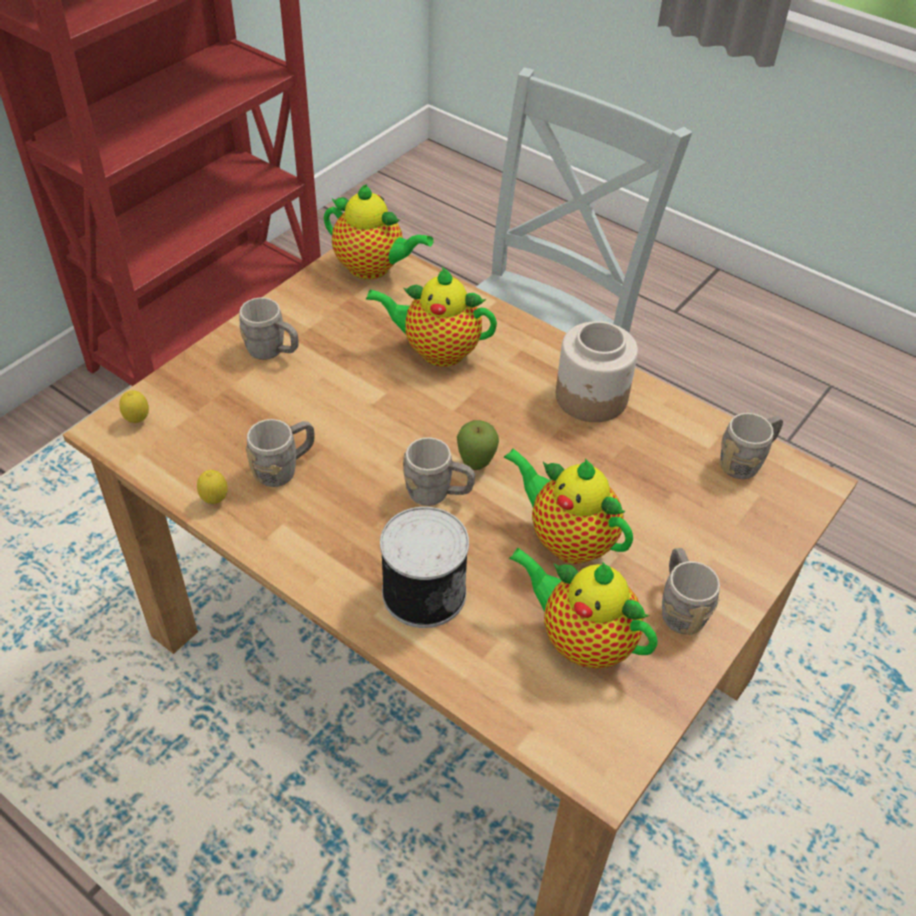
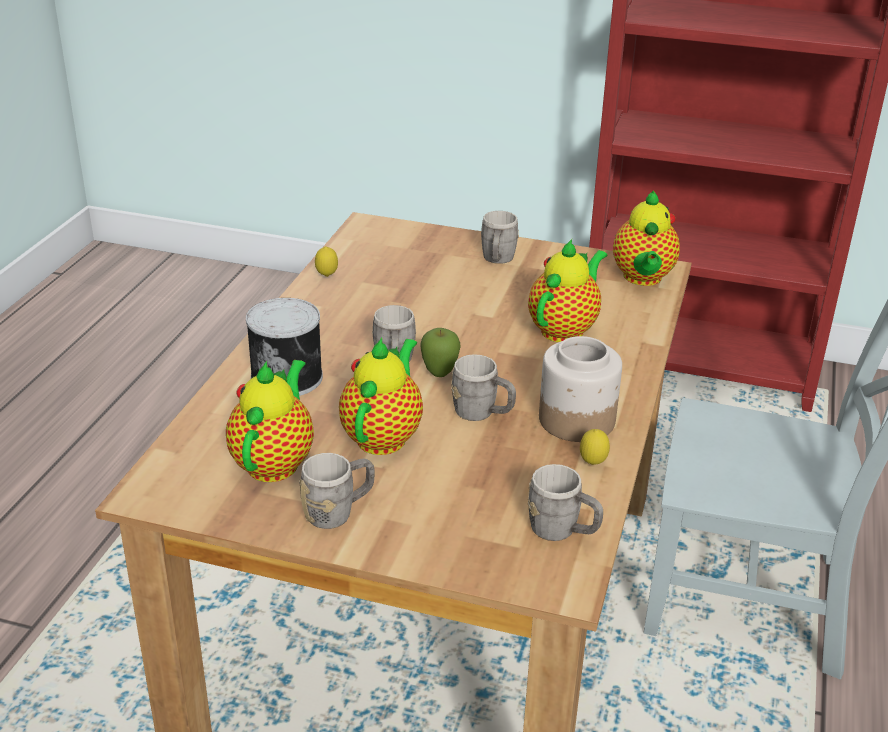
camera: 70 degrees right, 15 degrees down
lemon [119,390,149,423] -> lemon moved to [580,429,610,465]
grey mug [246,419,315,487] -> grey mug moved to [451,354,516,421]
teapot [366,267,497,367] -> teapot turned 45 degrees clockwise [528,239,608,342]

